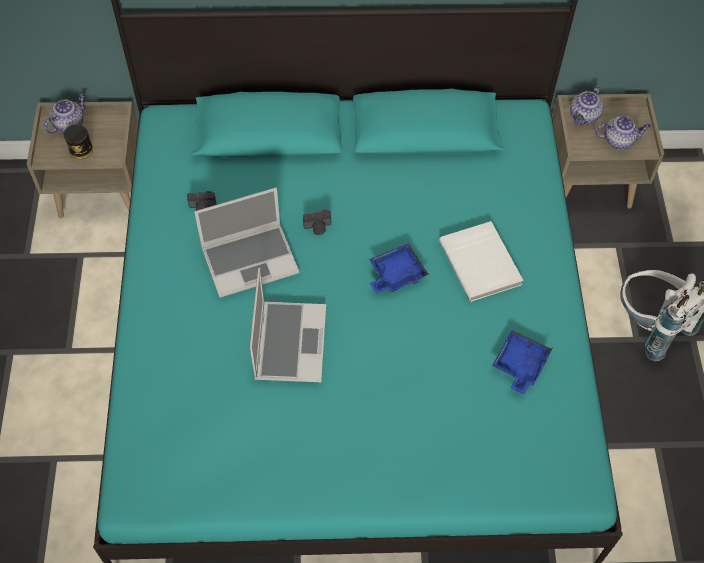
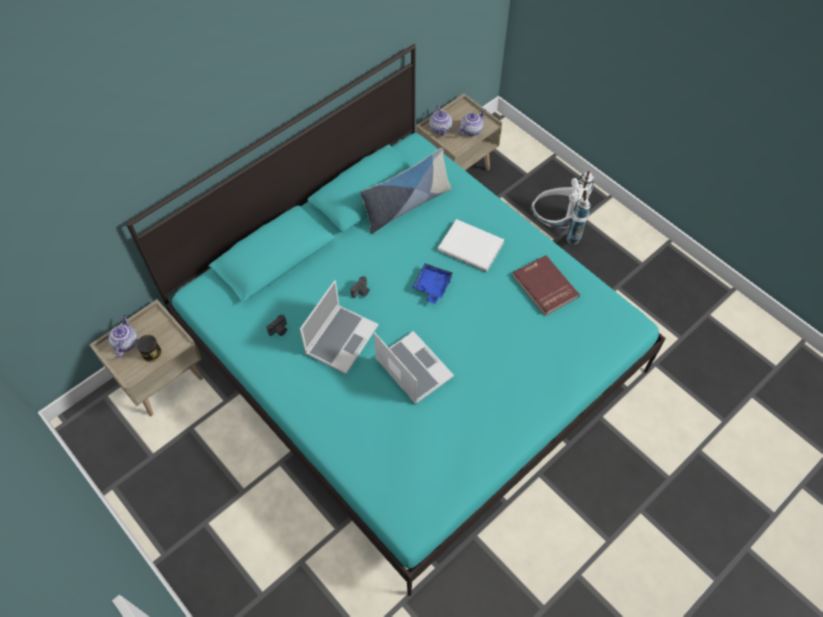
camera: 40 degrees left, 0 degrees up
blue tray [492,330,552,394] -> red book [512,255,580,316]
none -> pillow [360,148,451,233]

